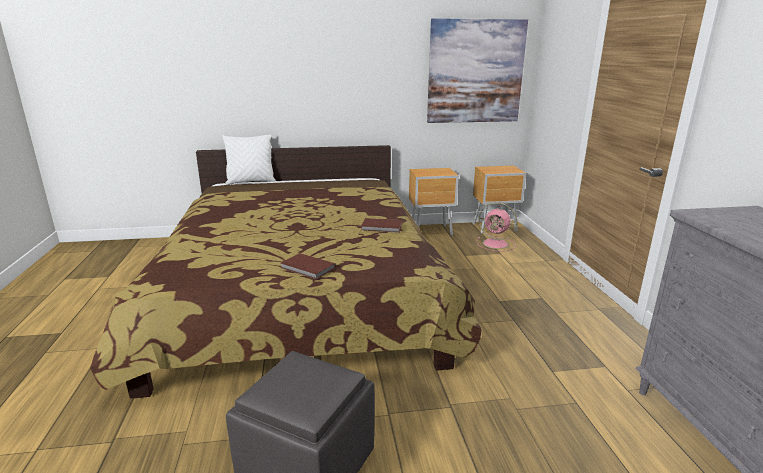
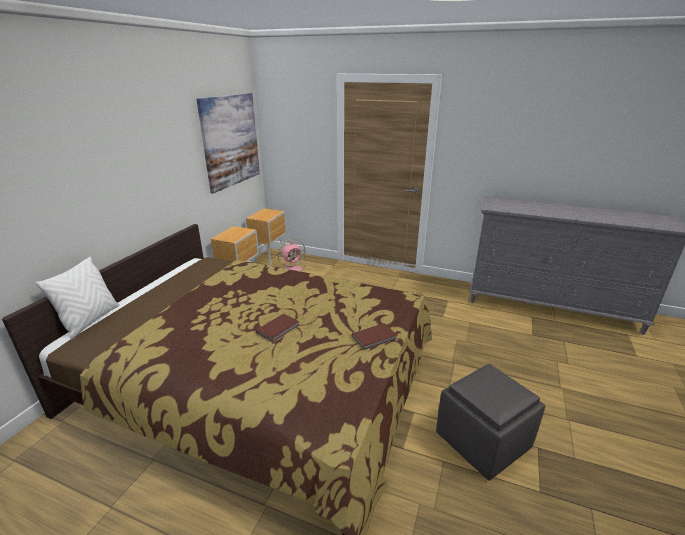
camera: 60 degrees left, 5 degrees up
brown book [361,218,402,233] -> brown book moved to [256,314,300,342]

